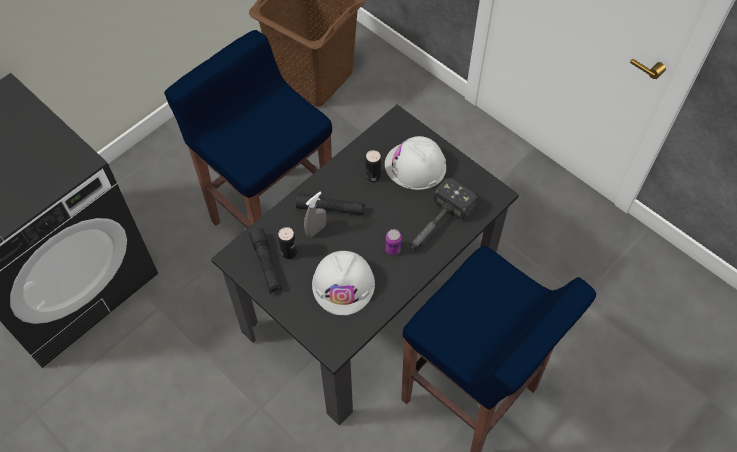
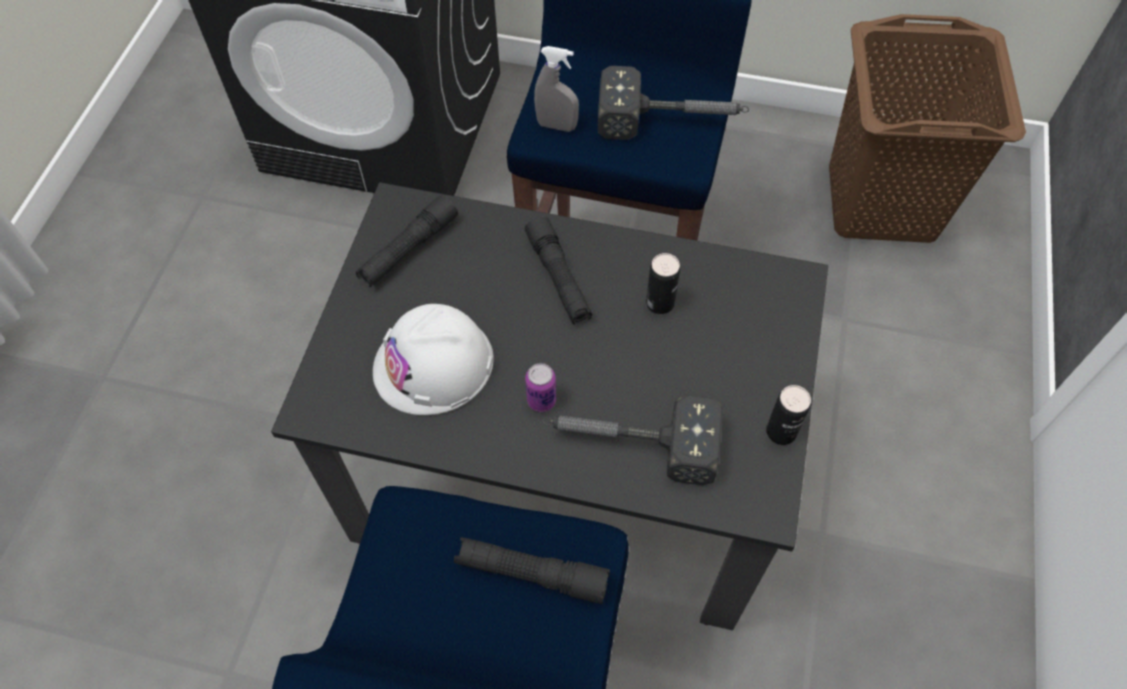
camera: 60 degrees right, 0 degrees up
can [278,227,297,259] -> can moved to [766,385,811,445]
grey spray bottle [304,192,326,237] -> grey spray bottle moved to [534,46,579,132]
white hard hat [385,136,446,190] -> none
none -> black flashlight [454,537,610,604]
none -> hammer [598,66,749,140]

